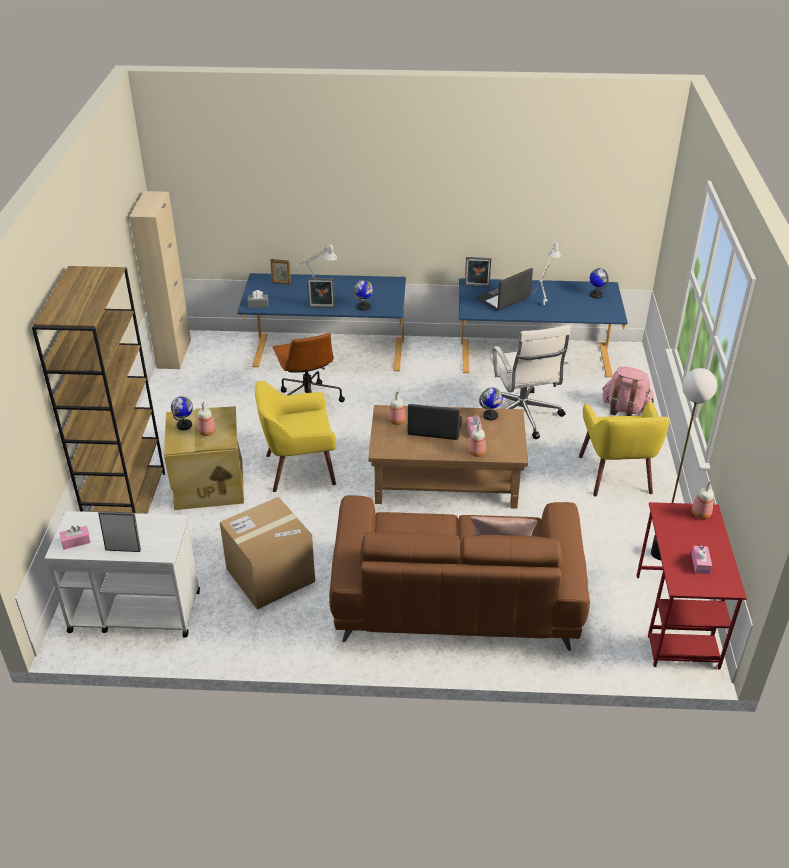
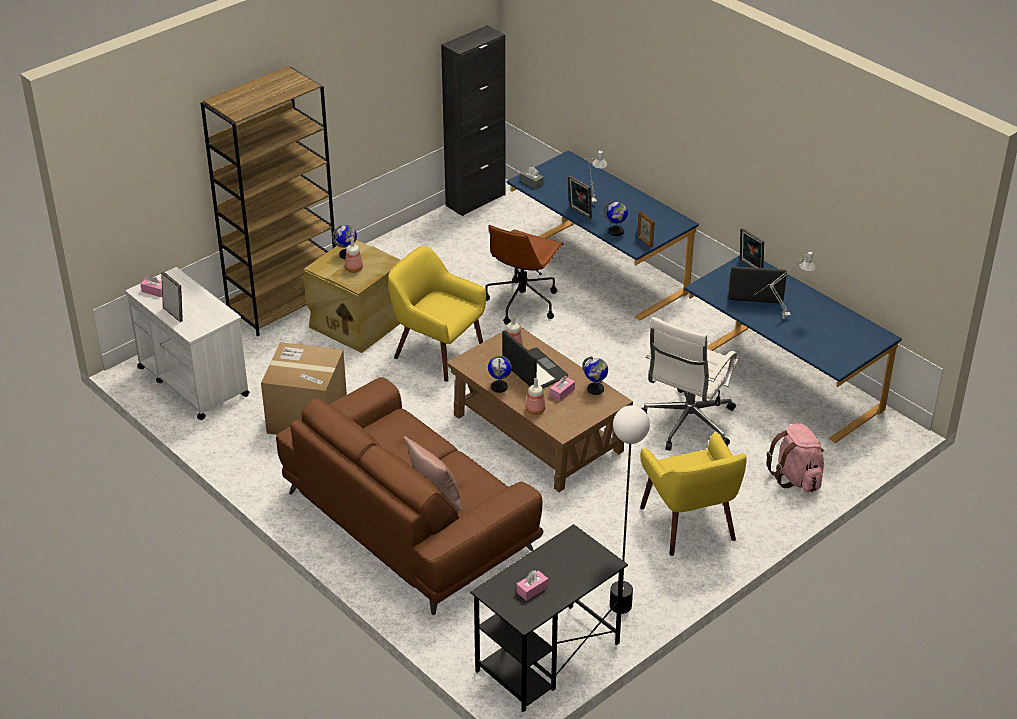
camera: 45 degrees right, 0 degrees up
beige cabinet [130,191,191,369] -> black cabinet [441,25,505,216]
picture frame [270,259,291,284] -> picture frame moved to [637,211,655,248]
yellow armchair [579,402,670,497] -> yellow armchair turned 60 degrees counterclockwise [640,432,747,556]
globe [590,268,609,299] -> globe moved to [488,356,512,393]
red desk [636,502,747,669] -> black desk [470,524,628,712]
bottle [691,482,714,519] -> none

